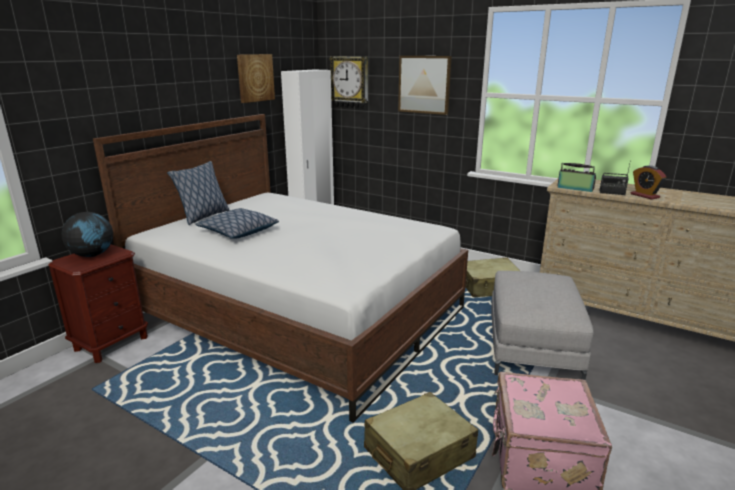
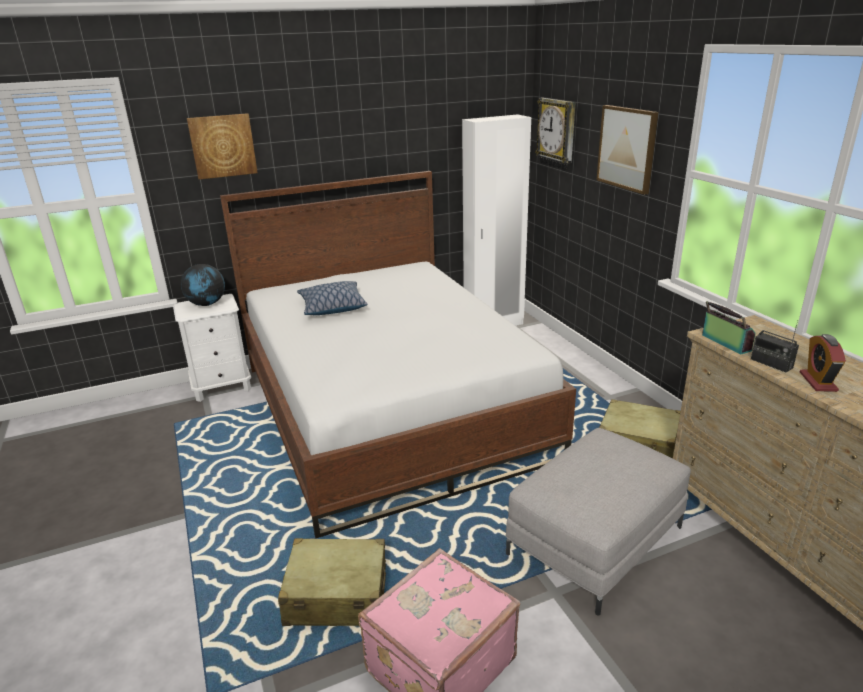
camera: 35 degrees right, 5 degrees up
brown nightstand [48,244,148,363] -> white nightstand [173,294,251,402]
pillow [167,161,229,225] -> none
picture [237,54,275,103] -> picture moved to [187,113,258,180]

